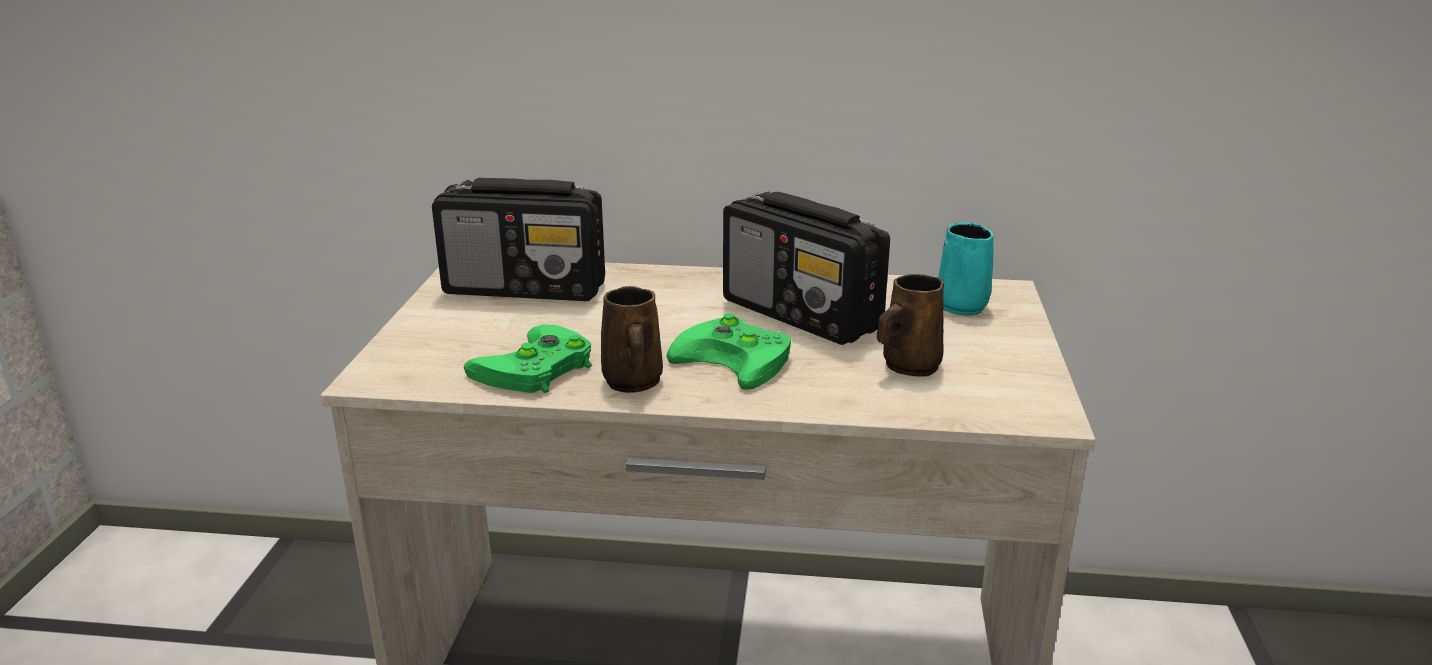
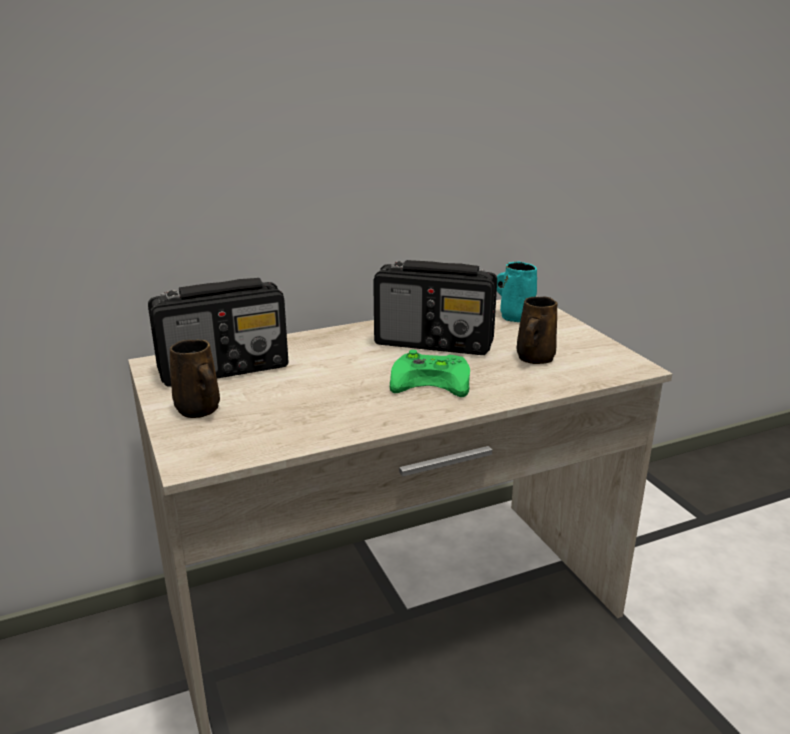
camera: 30 degrees left, 0 degrees up
green game controller [464,324,592,393] -> none
brown mug [601,286,663,393] -> brown mug moved to [170,339,220,418]

